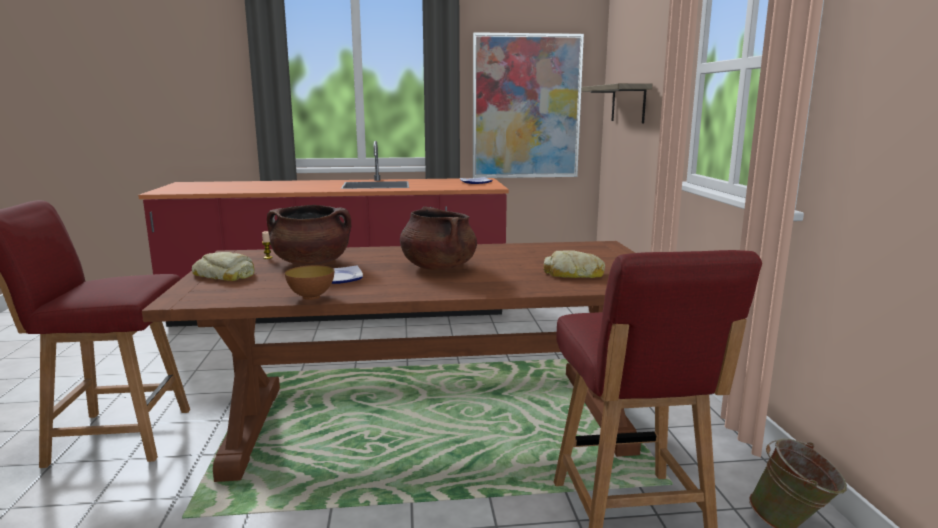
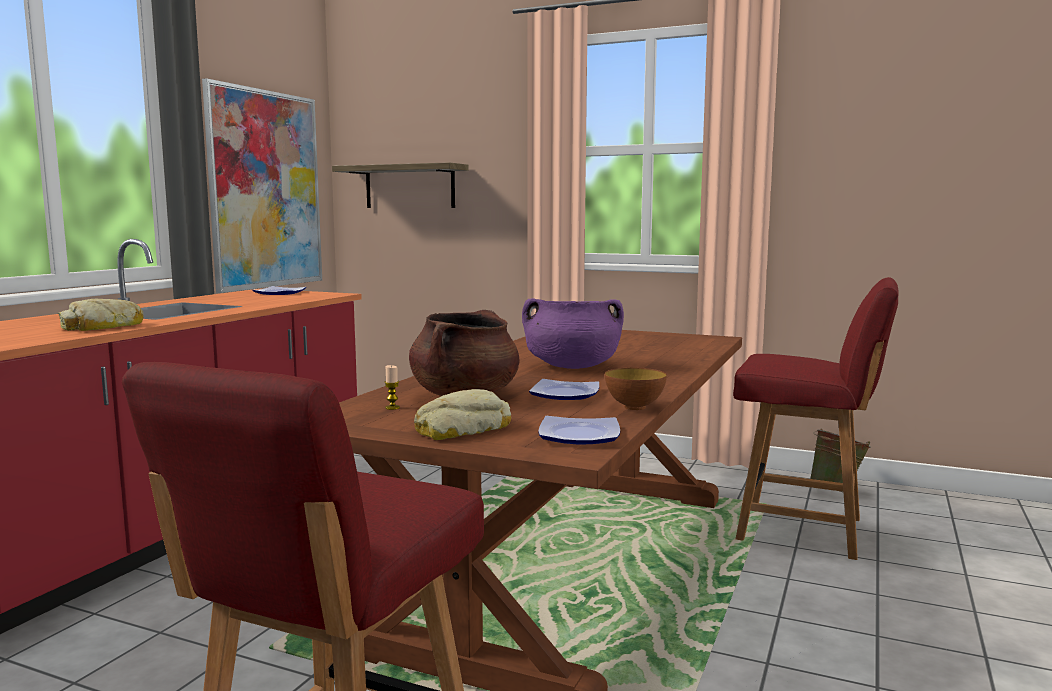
camera: 60 degrees left, 5 degrees down
brown cooking pot [400,206,477,270] -> purple cooking pot [522,298,624,369]
bread [544,250,605,278] -> bread moved to [58,299,144,331]
none -> plate [538,416,620,445]

